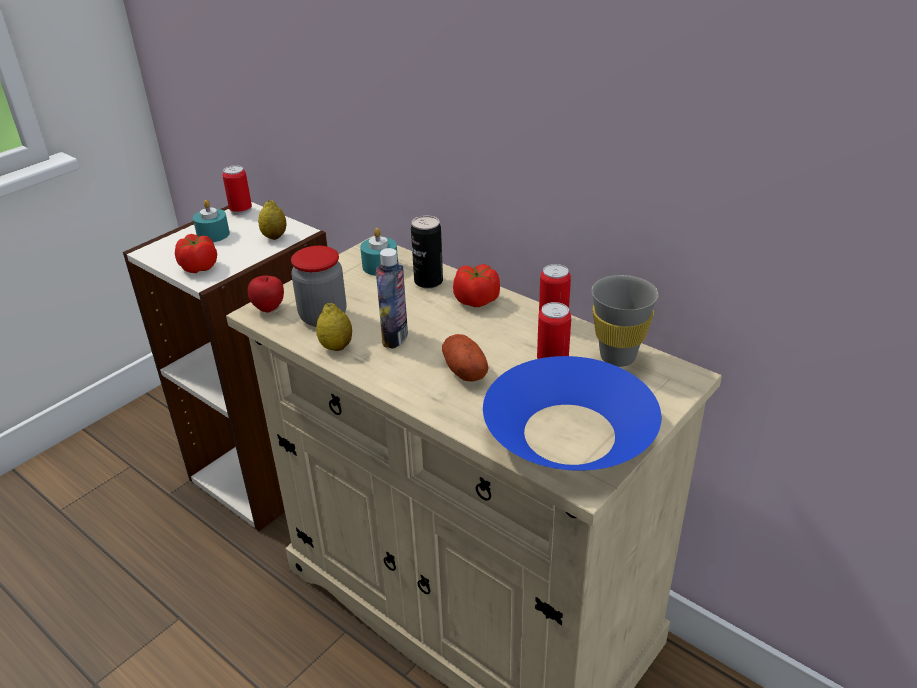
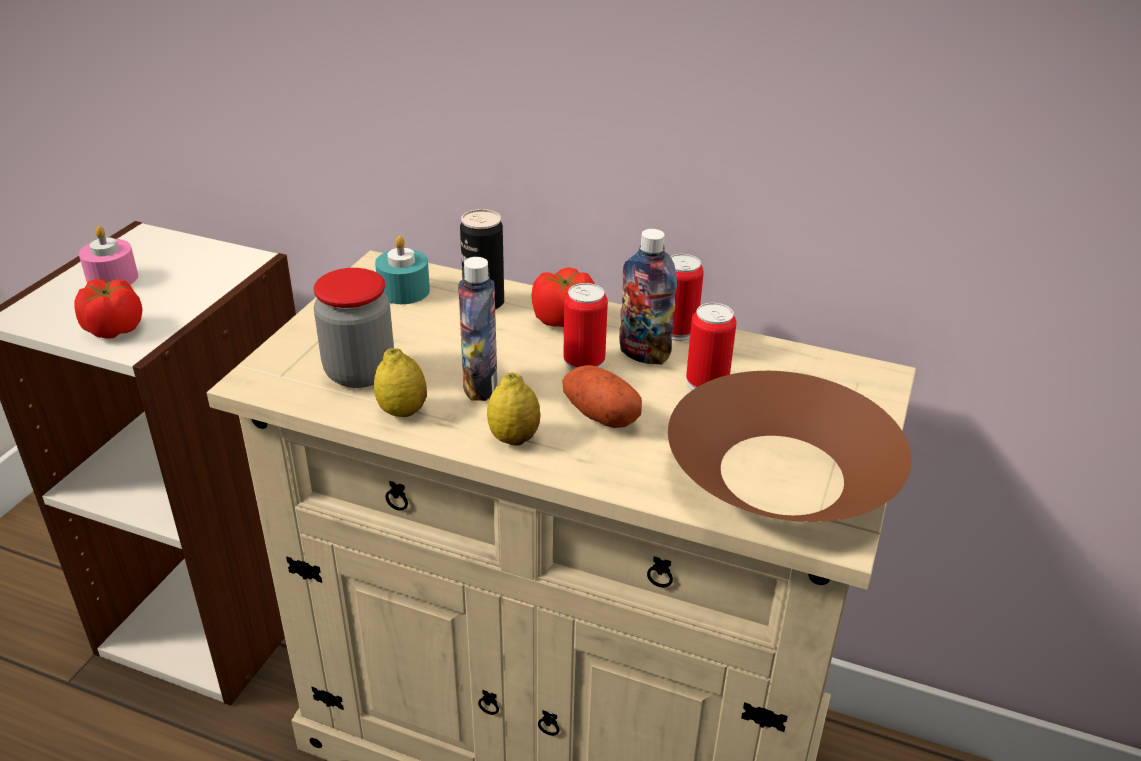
camera: 20 degrees left, 0 degrees up
turquoise candle [193,200,230,242] -> pink candle [79,226,138,285]
can [222,165,252,215] -> can moved to [563,283,608,371]
apple [248,275,284,313] -> none
lemon [258,200,286,240] -> lemon moved to [487,372,541,446]
blue bowl [483,356,661,471] -> brown bowl [668,371,912,522]
grey cup [591,275,659,367] -> none
none -> bottle [619,229,677,365]

